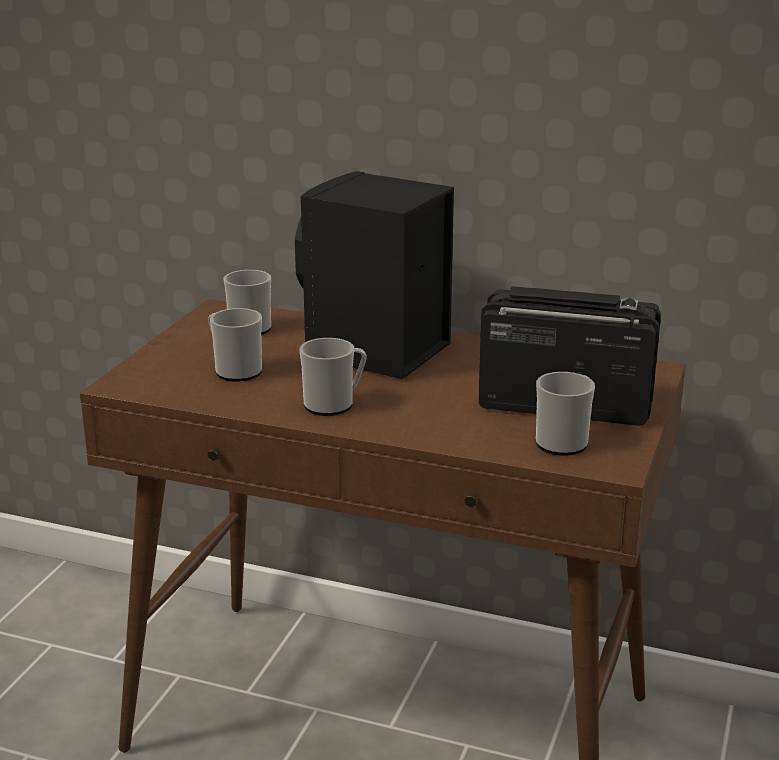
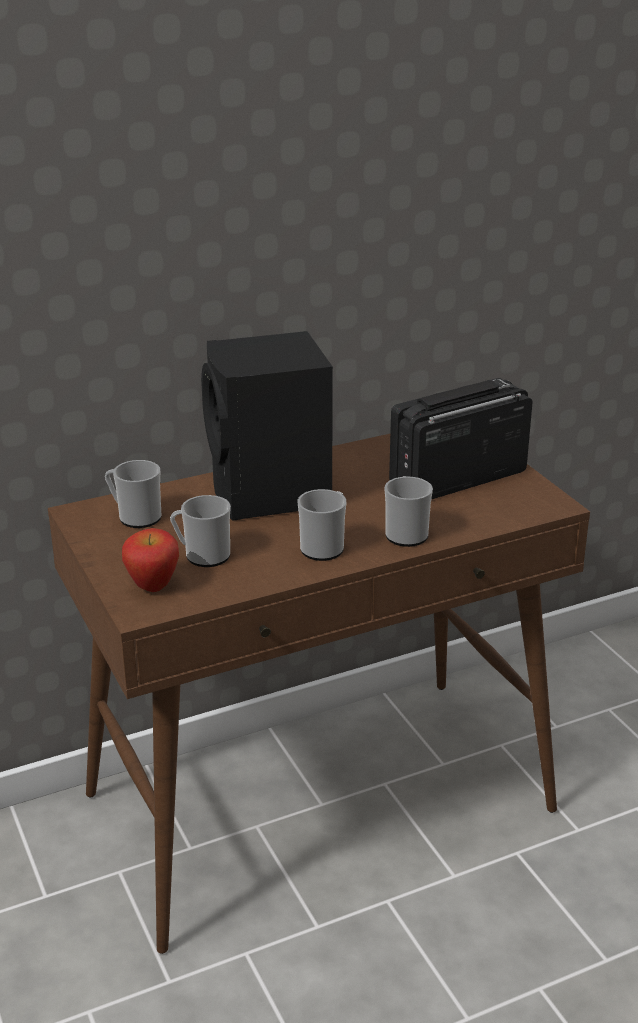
camera: 45 degrees left, 5 degrees up
mug [536,372,595,456] -> mug moved to [385,476,433,547]
none -> apple [122,528,179,592]

